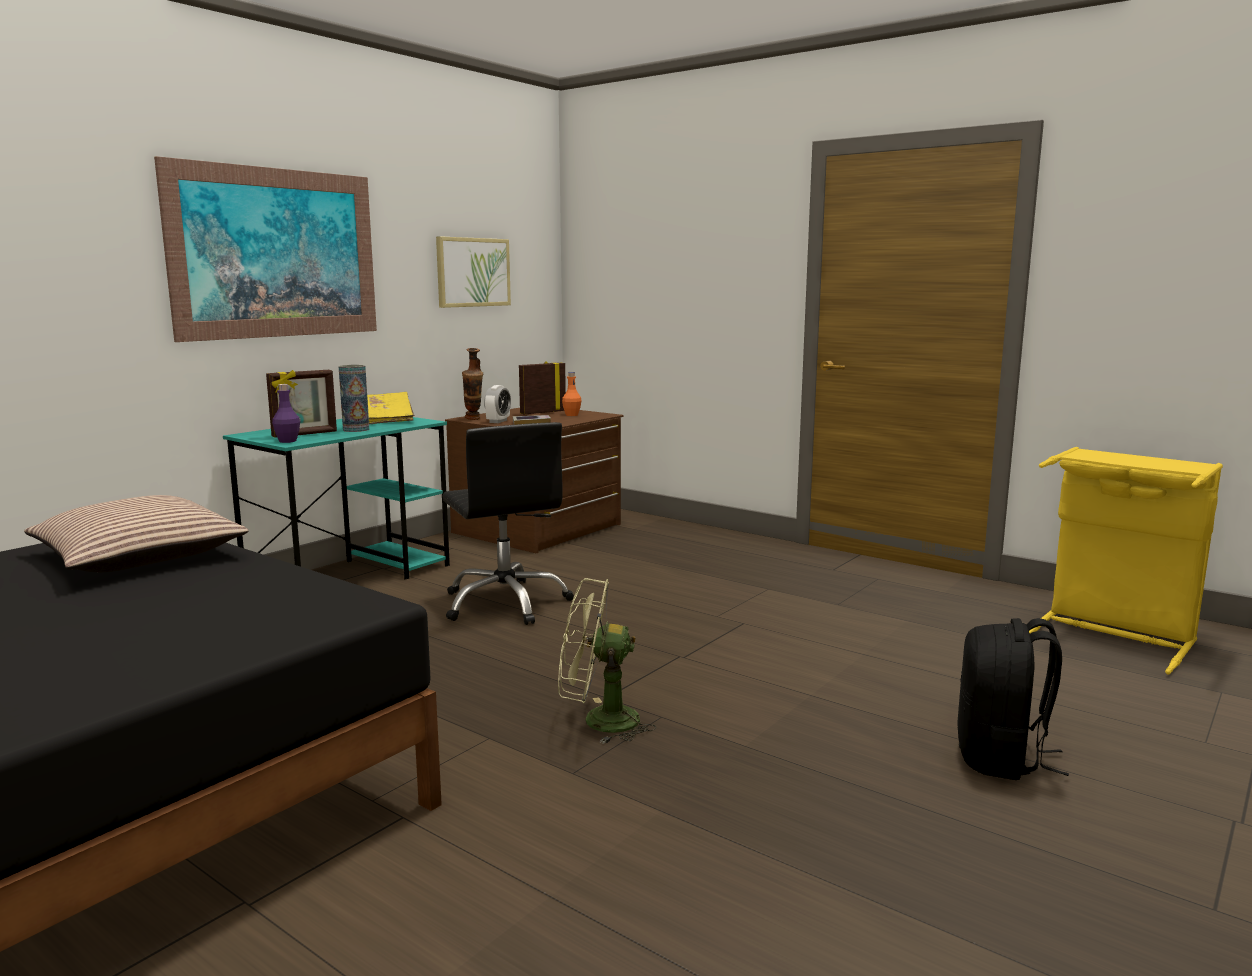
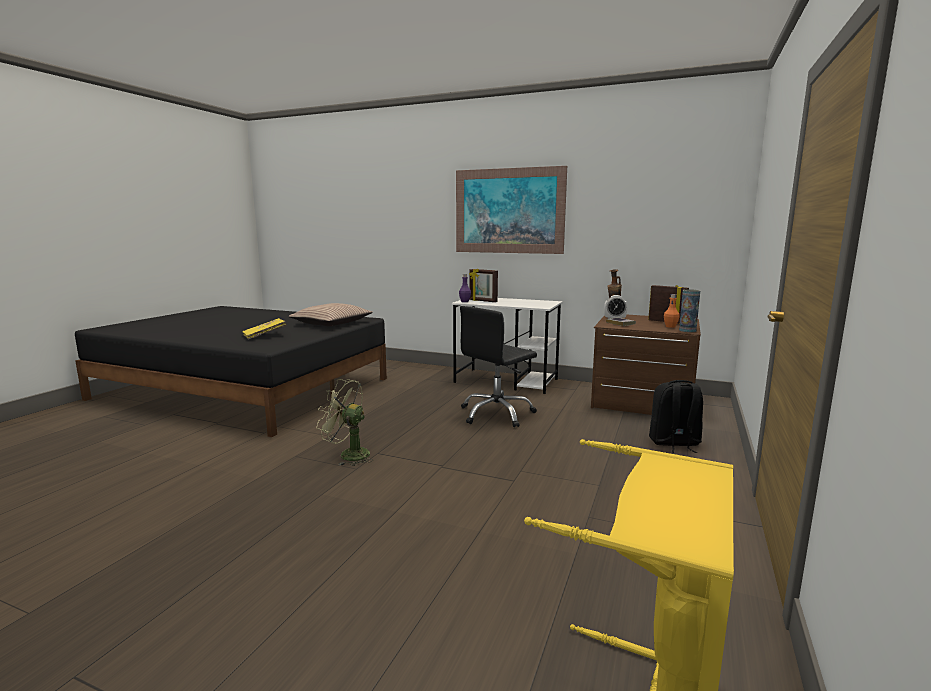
camera: 75 degrees right, 0 degrees up
turquoise desk [223,417,450,580] -> white desk [451,298,563,394]
vase [339,365,369,432] -> vase moved to [679,289,700,332]
yellow book [367,392,414,424] -> yellow book moved to [242,318,286,339]
picture [436,236,511,308] -> none
green fan [558,578,656,744] -> green fan turned 60 degrees counterclockwise [317,379,373,466]
black backpack [957,618,1069,780] -> black backpack moved to [649,380,703,453]

